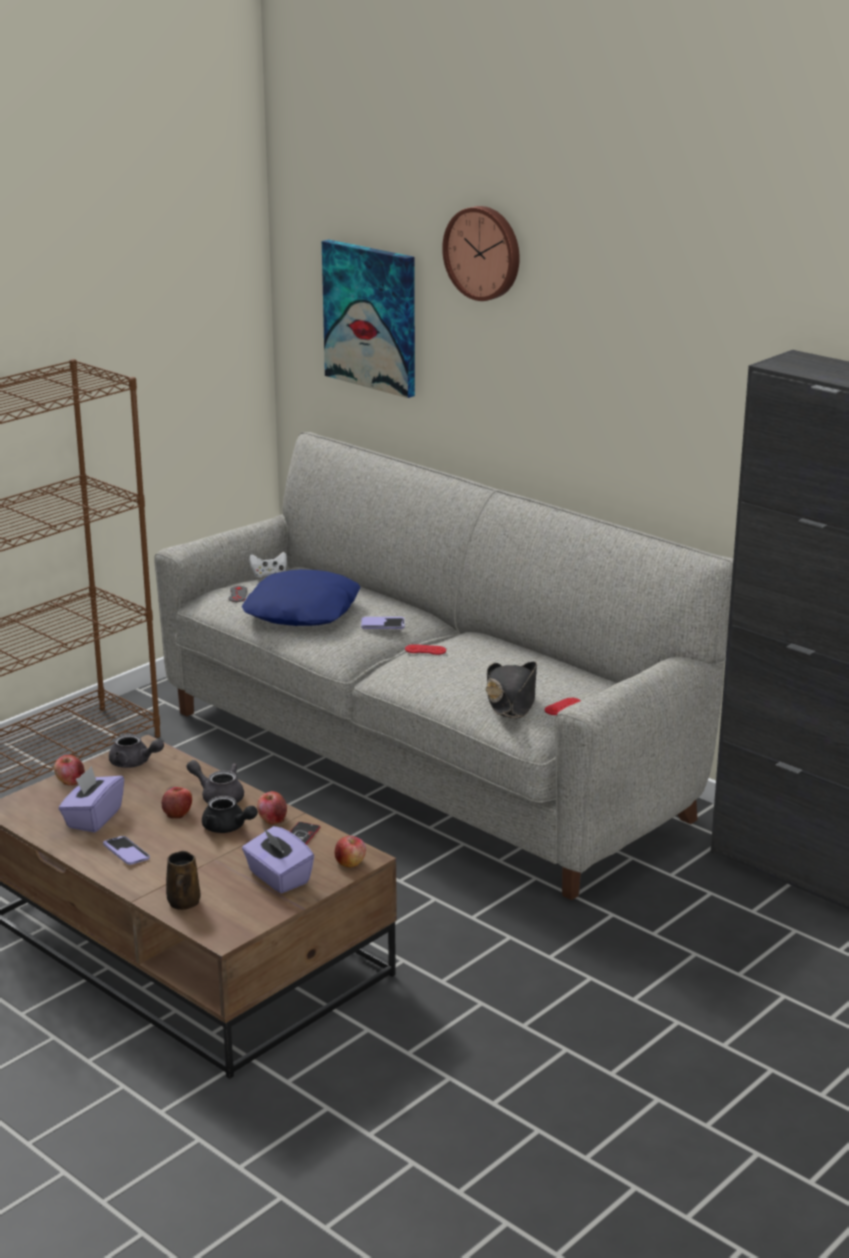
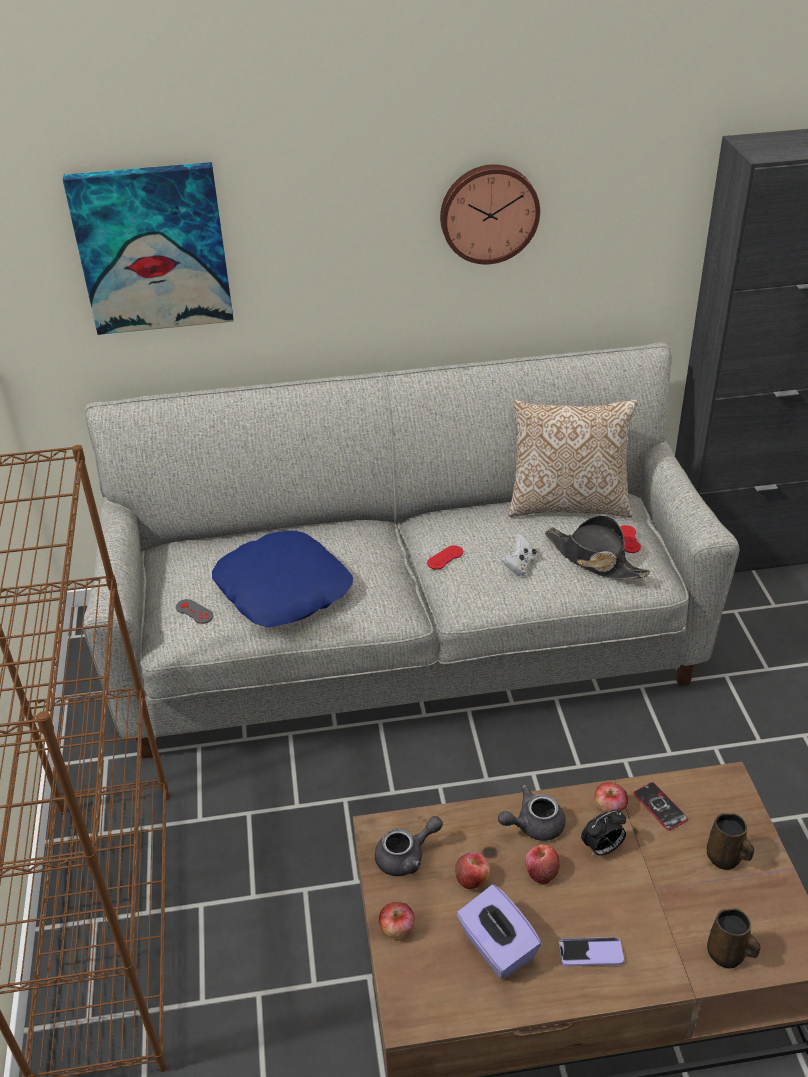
camera: 50 degrees left, 15 degrees up
black teapot [202,796,258,833] -> alarm clock [581,810,626,856]
purple tissue box [242,826,314,893] -> brown mug [707,813,754,870]
white game controller [249,552,287,578] -> white game controller moved to [501,534,537,576]
apple [335,836,366,868] -> apple moved to [455,853,490,889]
phone [361,617,405,629] -> none
wall clock [442,206,520,301] -> wall clock moved to [440,164,540,264]
none -> pillow [508,399,638,518]

